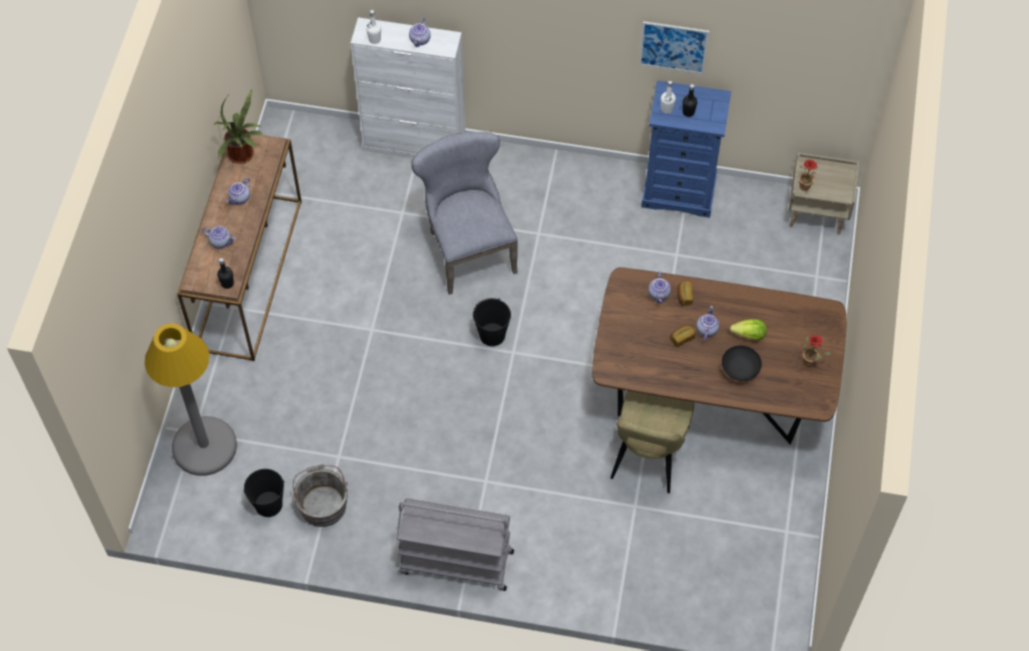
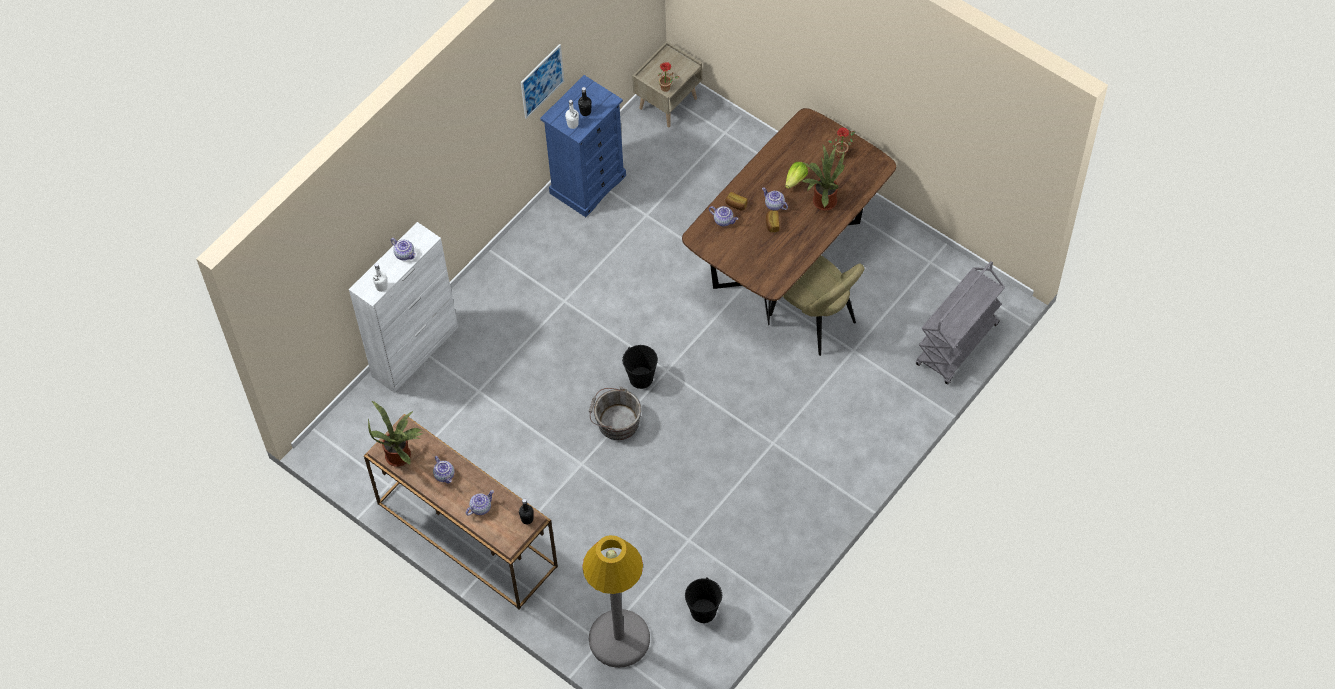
camera: 60 degrees left, 0 degrees up
grey bucket [293,464,348,527] -> grey bucket moved to [589,387,642,440]
grey cart [396,498,514,591] -> grey cart moved to [916,261,1005,385]
grey chair [411,132,518,295] -> none
black bowl [722,346,762,381] -> potted plant [802,143,845,211]

